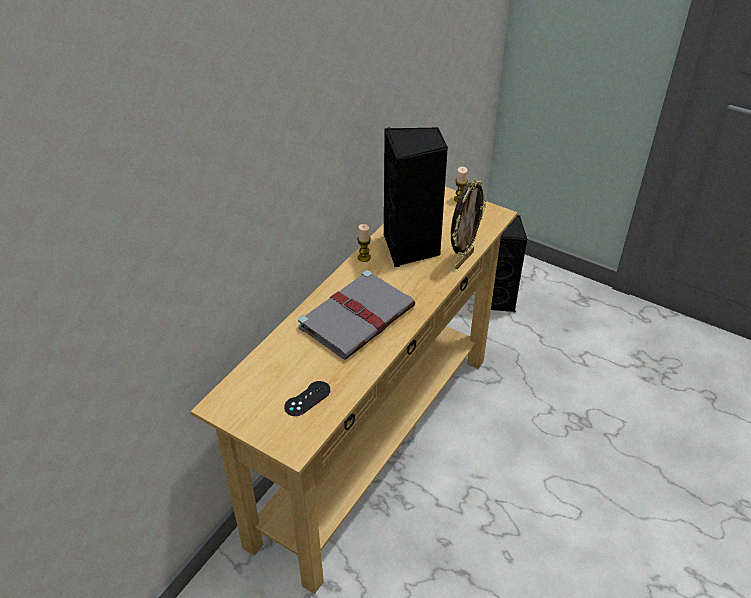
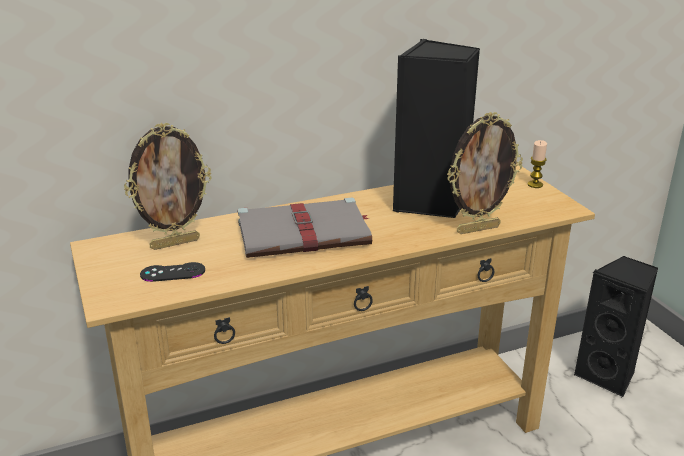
camera: 35 degrees right, 15 degrees down
candle [357,224,371,262] -> none
none -> picture frame [124,123,212,250]

